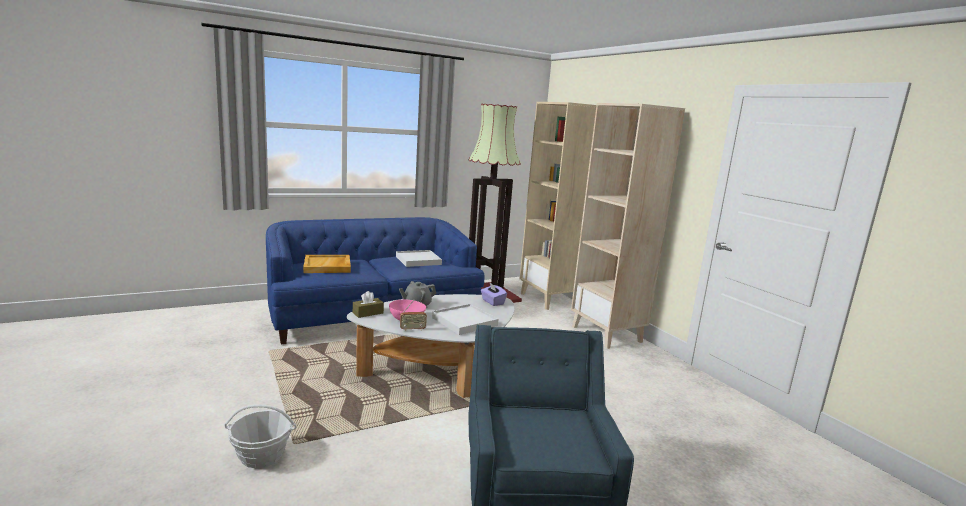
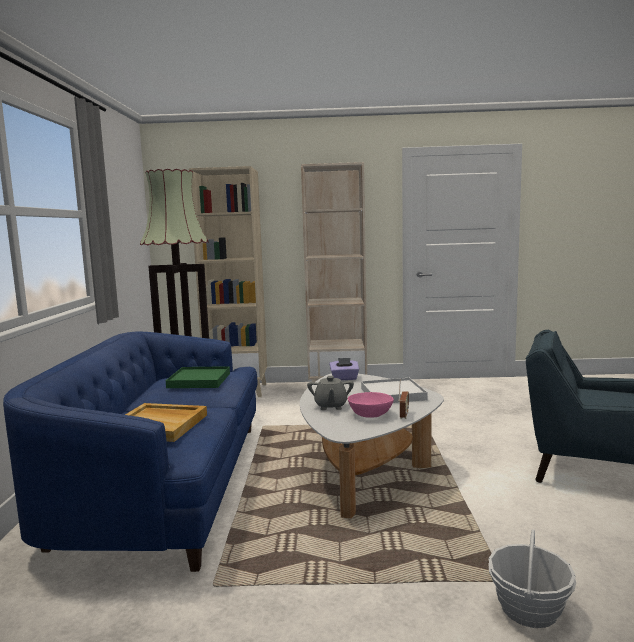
camera: 60 degrees left, 5 degrees down
brown tissue box [353,291,384,318] -> none
white tray [396,250,442,267] -> green tray [166,366,230,388]

